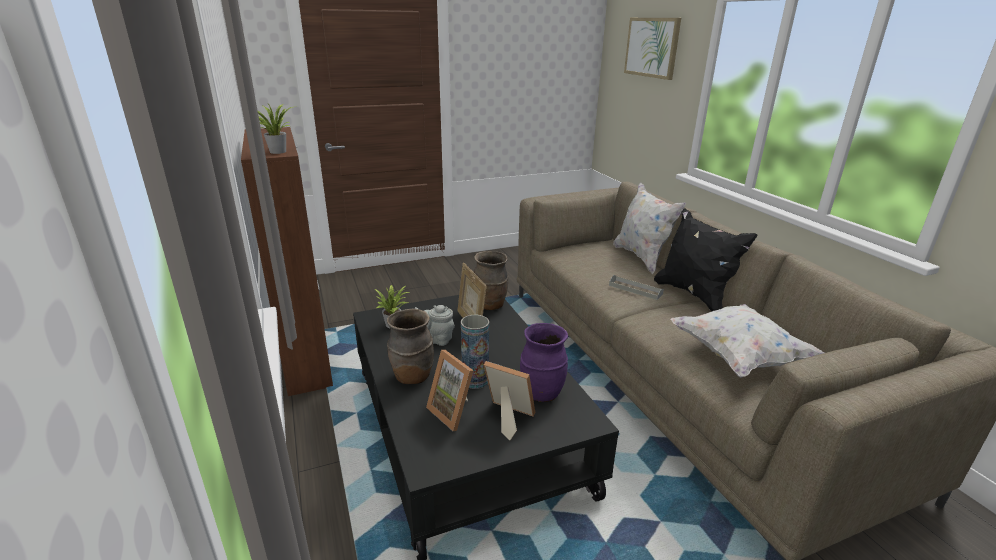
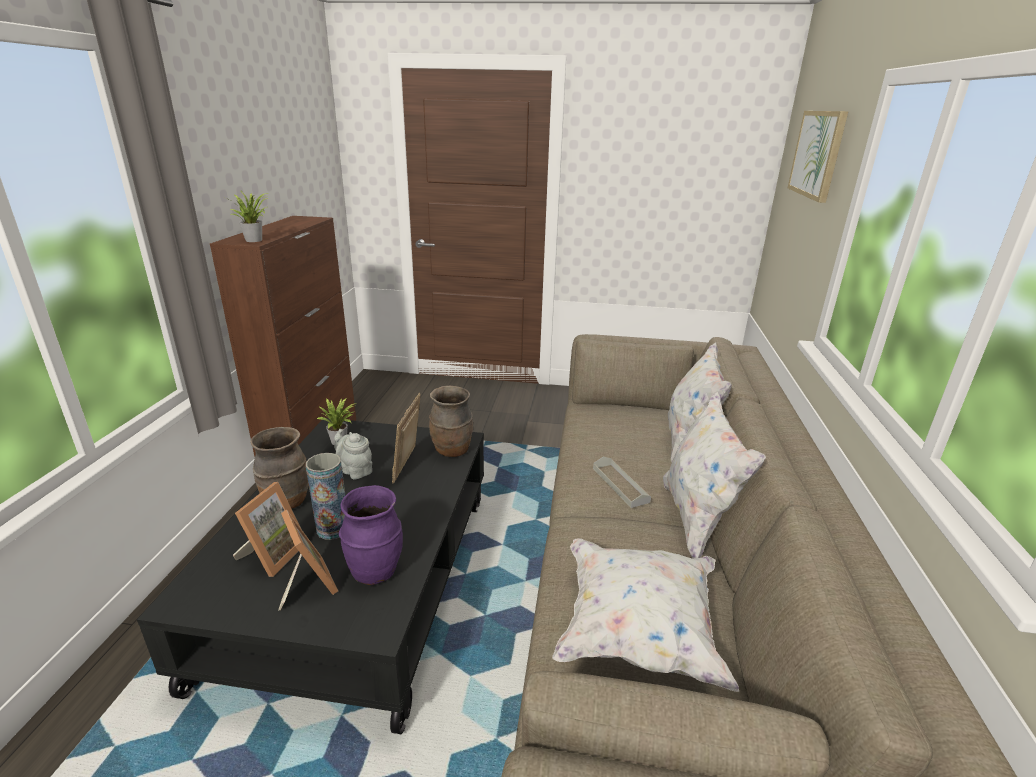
camera: 30 degrees right, 0 degrees up
picture frame [426,350,474,431] -> picture frame turned 150 degrees counterclockwise [233,482,301,577]
black pillow [654,209,758,311] -> white pillow [663,391,766,558]

